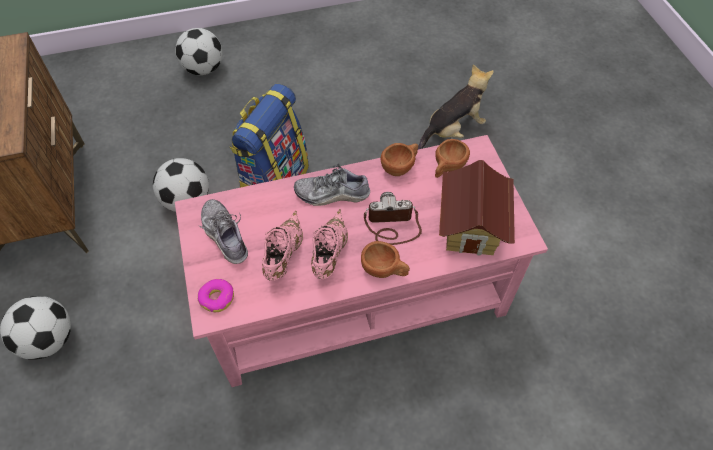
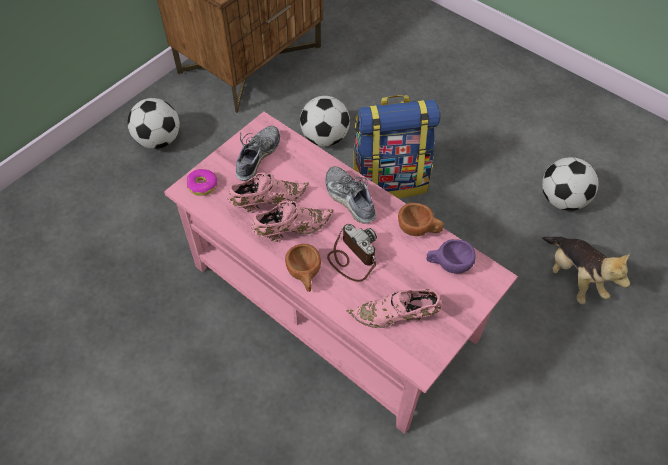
camera: 55 degrees right, 0 degrees up
football [175,28,222,75] -> football moved to [542,157,598,211]
plush toy [418,64,494,150] -> plush toy turned 45 degrees clockwise [542,236,630,304]
brown cup [435,139,470,178] -> purple cup [426,239,476,274]
toy house [439,160,515,256] -> pink shoe [346,289,442,328]

